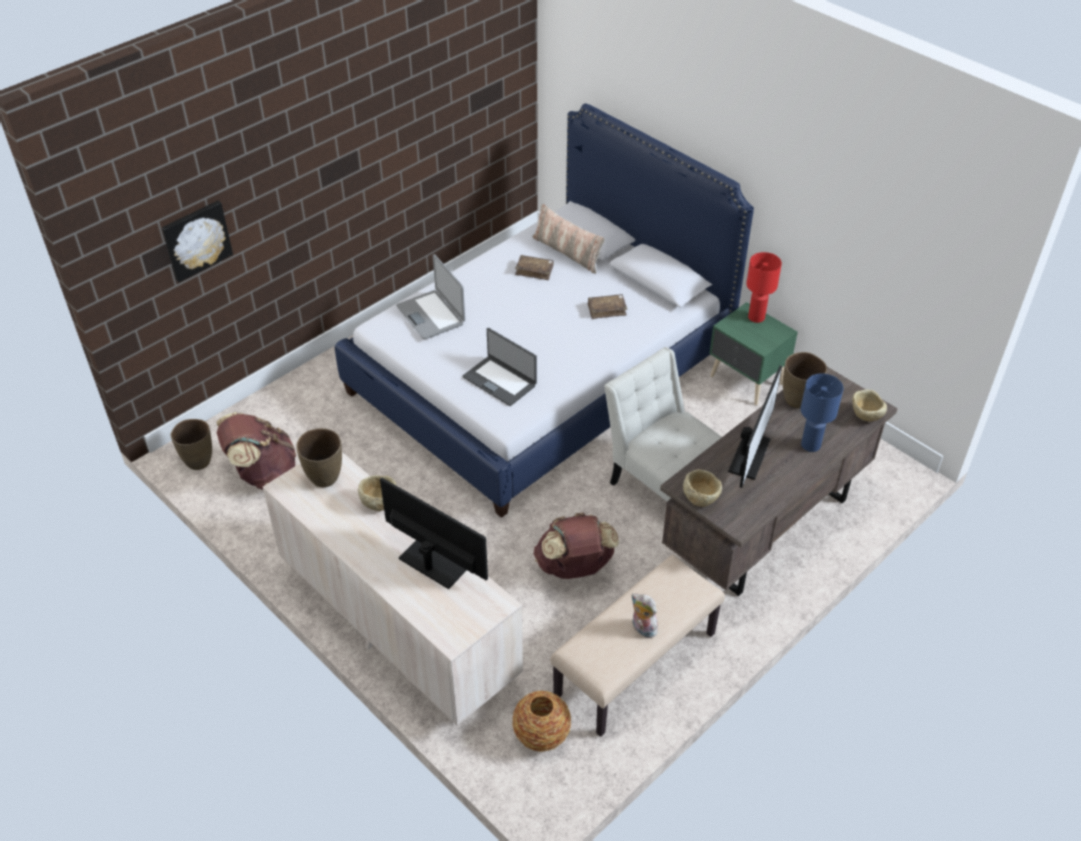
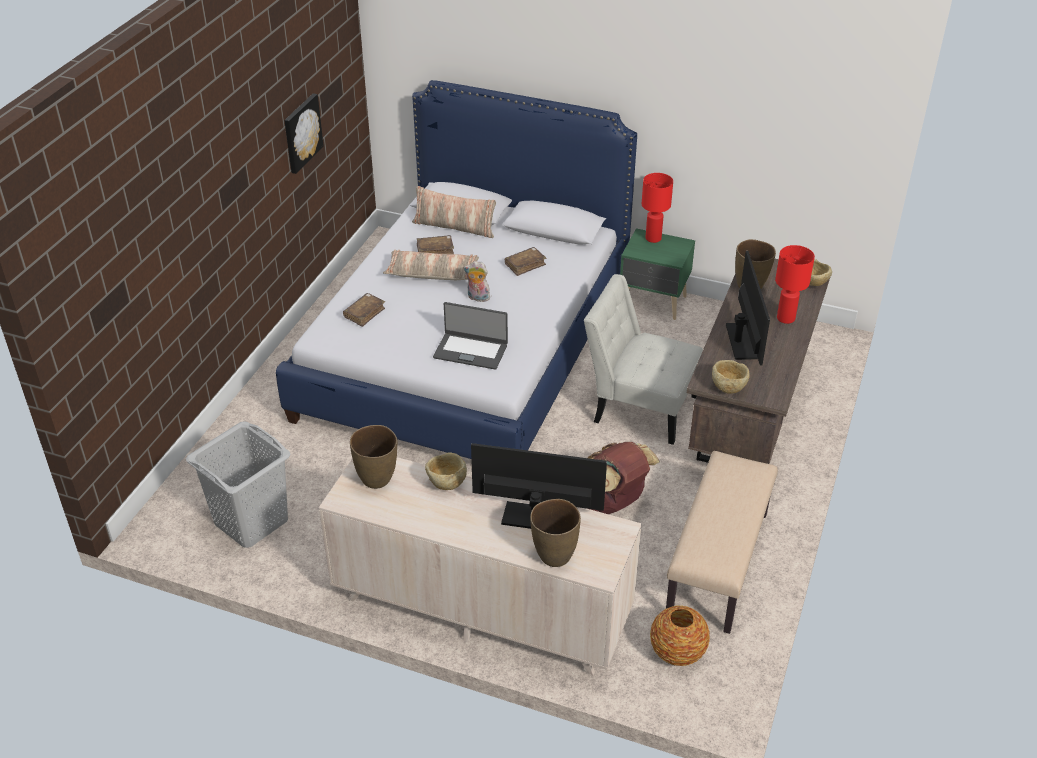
camera: 25 degrees left, 5 degrees down
picture [162,201,233,282] -> picture moved to [284,93,324,174]
brown vase [170,419,212,470] -> brown vase moved to [530,499,581,567]
brown backpack [217,412,296,490] -> grey laundry basket [186,421,291,548]
laptop [396,254,465,339] -> brown book [343,293,385,327]
plush toy [631,593,661,638] -> plush toy moved to [463,261,490,302]
blue table lamp [801,373,843,452] -> red table lamp [775,245,815,324]
none -> pillow [383,250,479,280]

